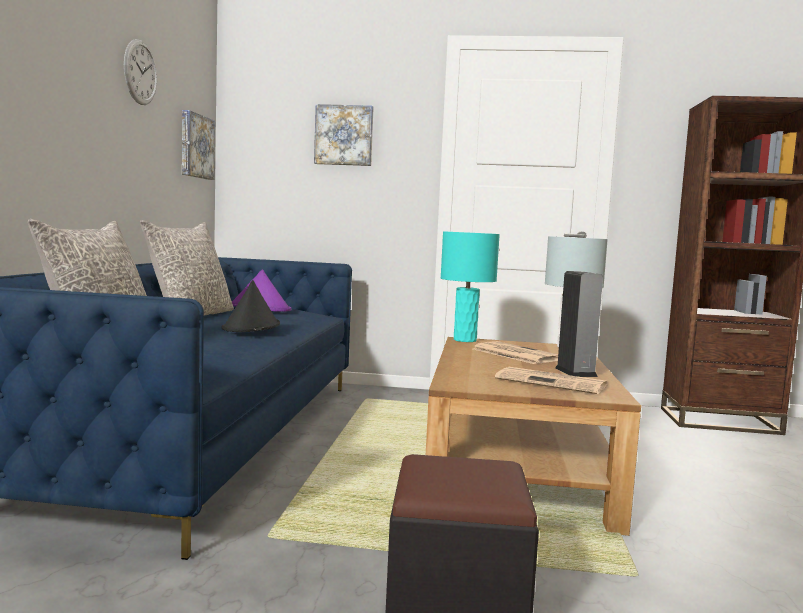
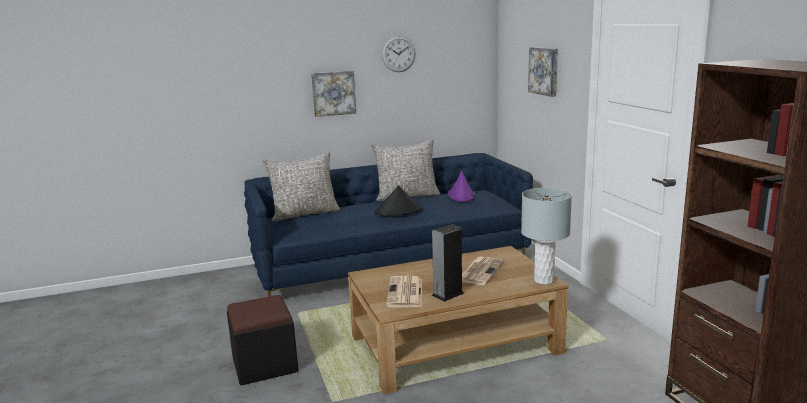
camera: 65 degrees right, 10 degrees up
picture [182,110,215,180] -> picture moved to [311,71,356,117]
turquoise table lamp [441,231,500,342] -> none

